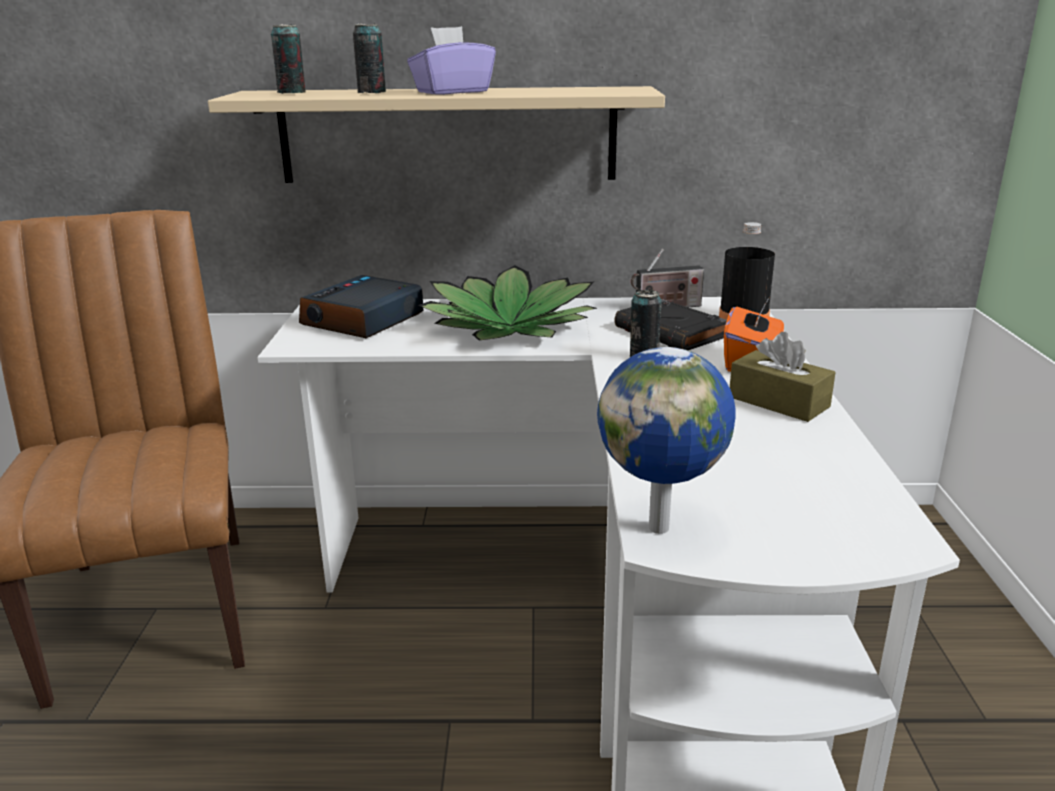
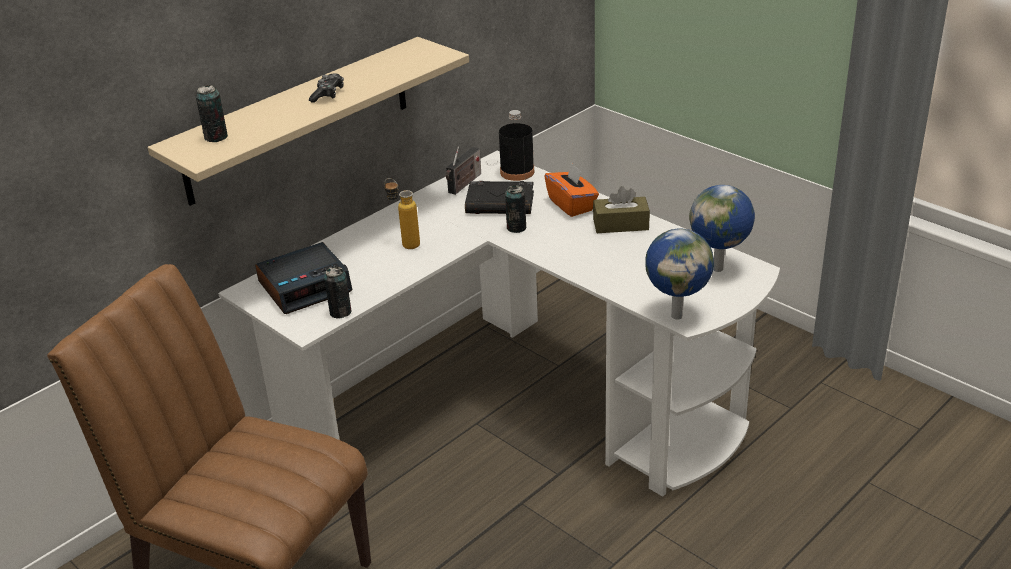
camera: 45 degrees left, 10 degrees up
alarm clock [299,275,423,338] -> alarm clock turned 105 degrees counterclockwise [255,242,353,314]
can [353,23,386,93] -> can moved to [324,267,351,319]
purple tissue box [407,26,496,95] -> game controller [309,73,344,103]
potted plant [418,265,597,341] -> bottle [385,178,420,249]
none -> globe [689,185,755,272]

